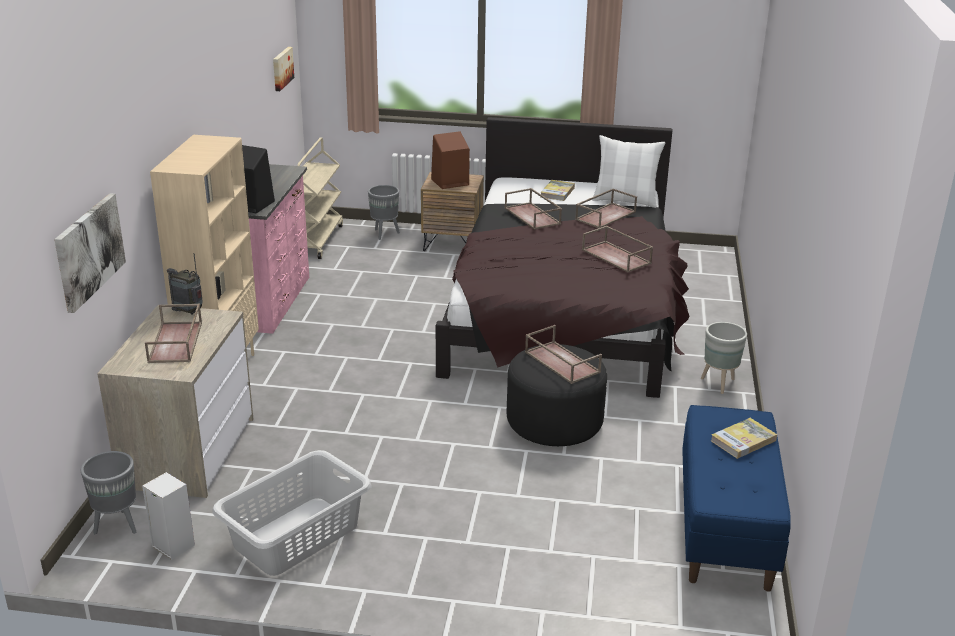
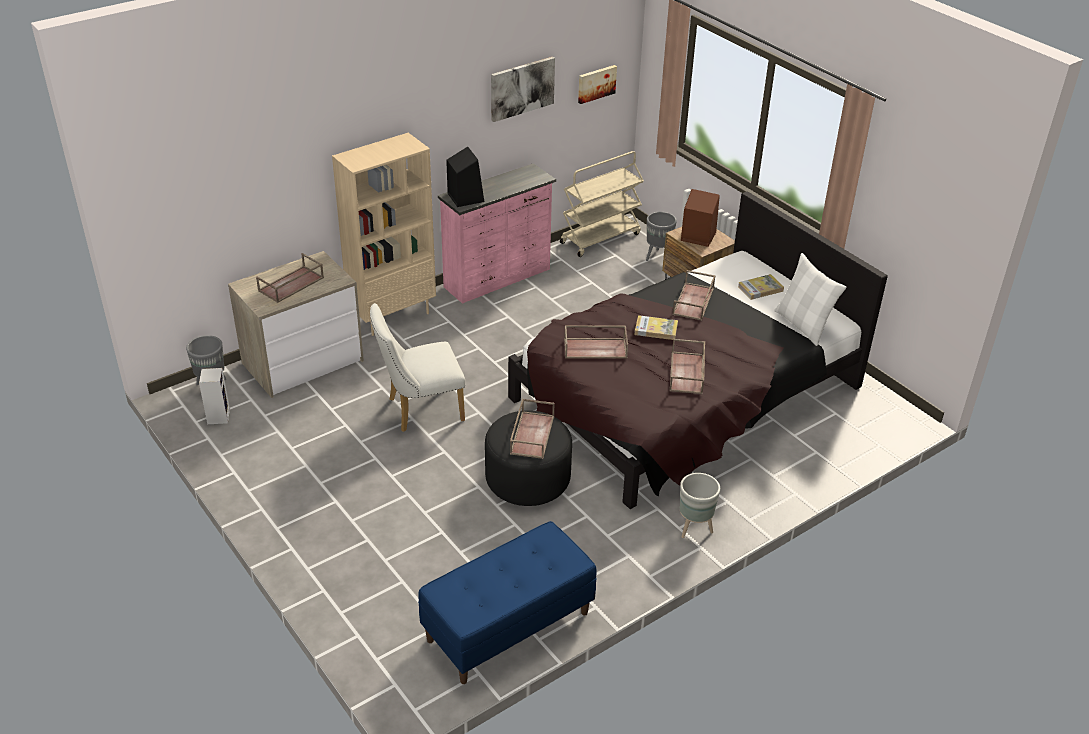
camera: 45 degrees right, 10 degrees up
picture [54,193,126,313] -> picture moved to [491,57,555,122]
radio [167,253,203,315] -> none
grey laundry basket [212,450,372,576] -> none
brown tray [575,189,637,228] -> brown tray moved to [564,325,628,359]
book [711,418,777,459] -> book moved to [634,315,678,340]
none -> white chair [370,303,465,432]

